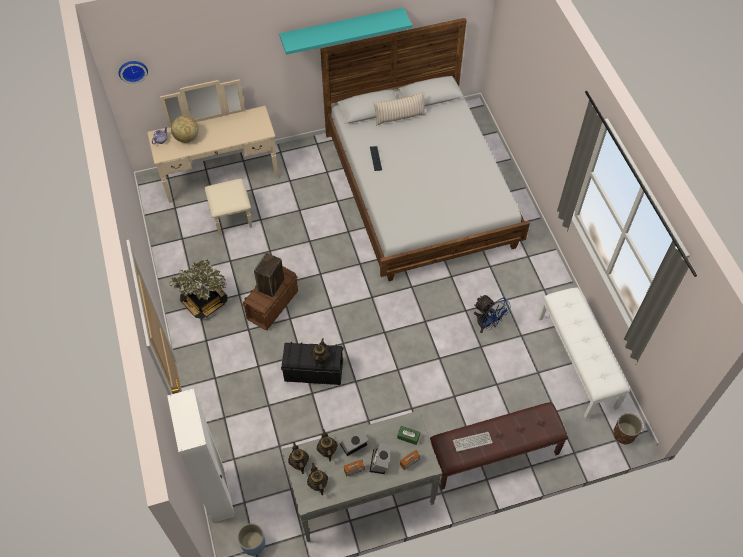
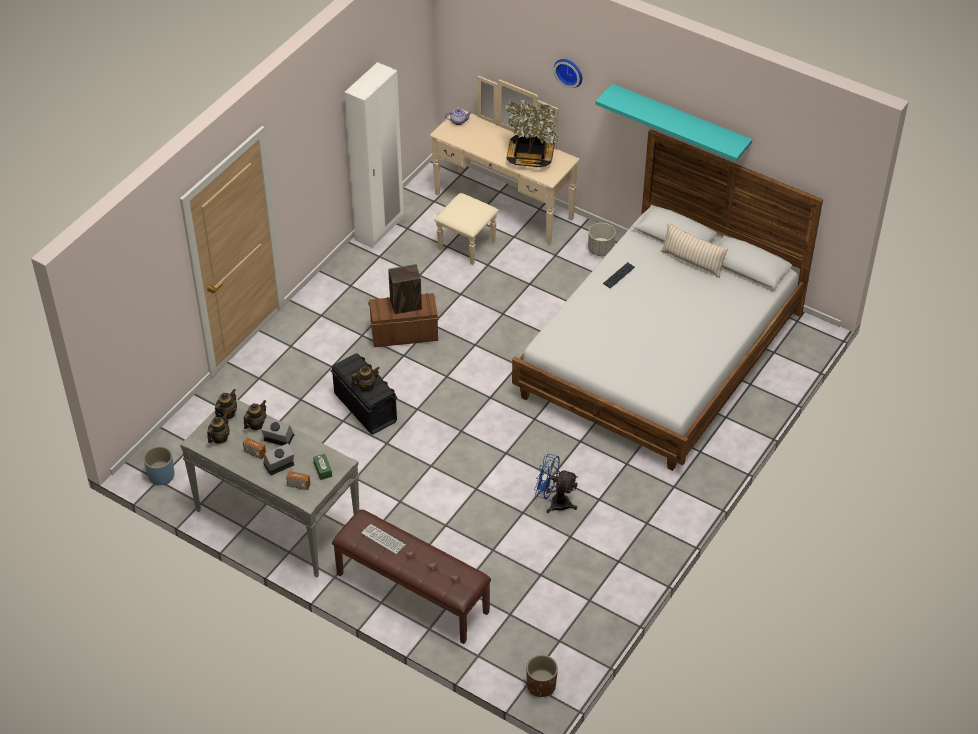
camera: 50 degrees right, 10 degrees down
wall clock [119,61,148,84] -> wall clock moved to [554,59,582,88]
white wardrobe [167,389,234,523] -> white wardrobe moved to [344,62,404,248]
potted plant [168,259,227,319] -> potted plant moved to [505,100,558,167]
globe [171,115,199,143] -> none
blue fan [474,295,510,333] -> blue fan turned 105 degrees clockwise [534,454,578,513]
white bench [538,287,630,419] -> none
none -> grey planter [588,223,615,256]

